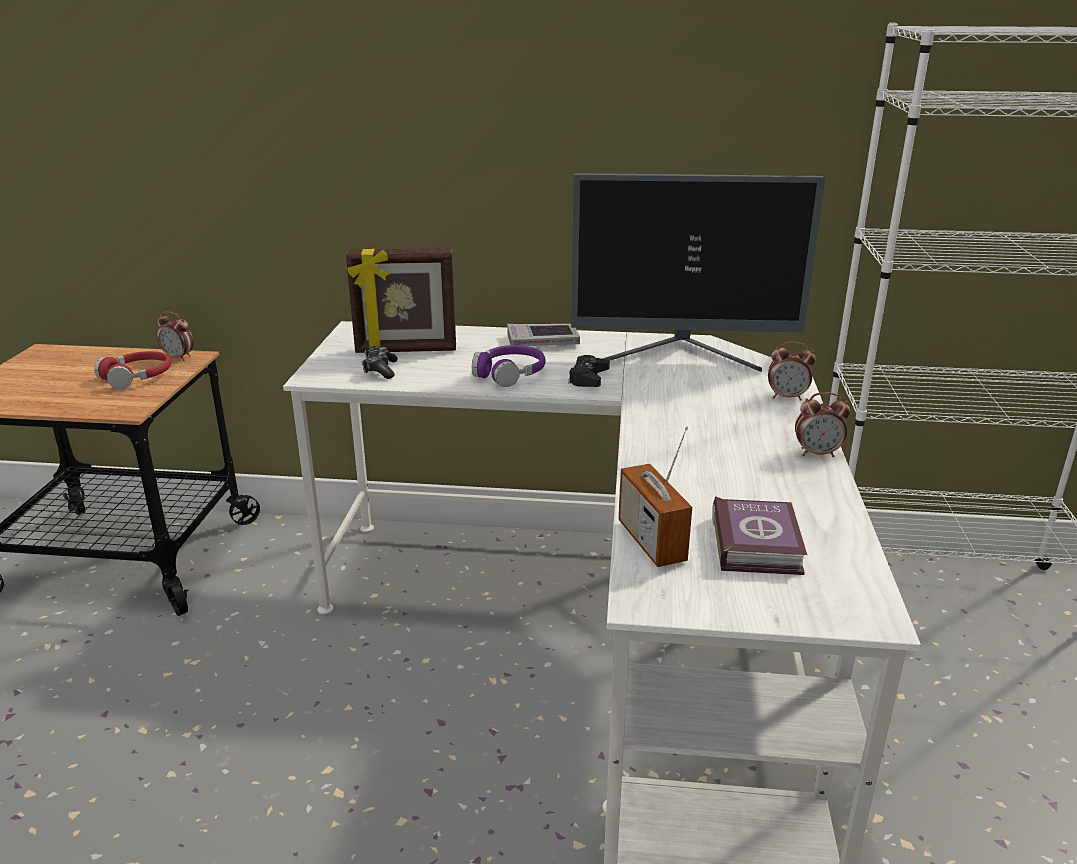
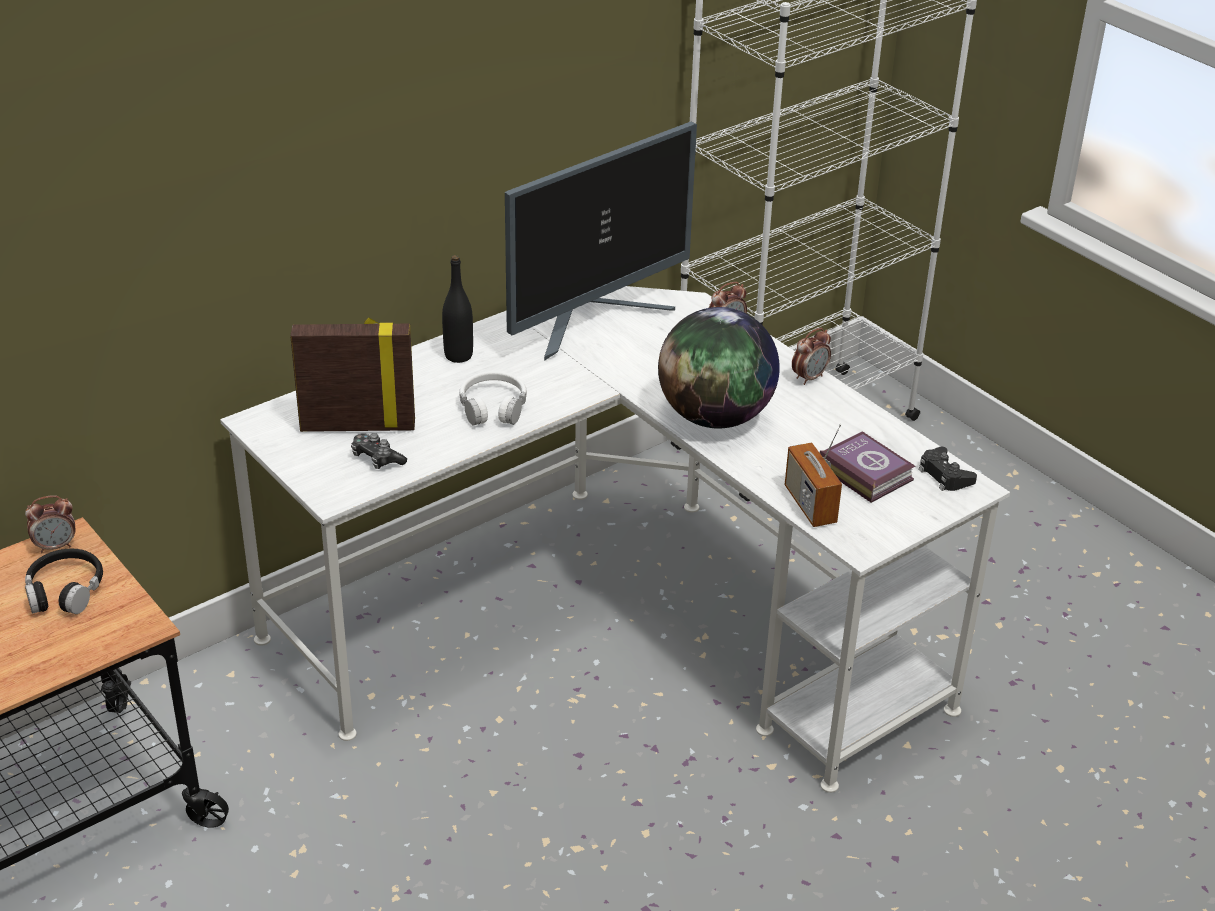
camera: 45 degrees left, 10 degrees up
red headphones [94,351,171,389] -> black headphones [25,549,103,614]
picture frame [346,248,456,353] -> picture frame turned 135 degrees counterclockwise [290,318,415,432]
purple headphones [472,345,546,387] -> white headphones [459,371,527,426]
book [507,324,580,346] -> black bottle [442,255,473,363]
black game controller [568,355,610,387] -> black game controller moved to [919,447,977,491]
radio [619,426,692,567] -> radio turned 45 degrees clockwise [785,424,842,527]
none -> globe [658,307,780,429]

